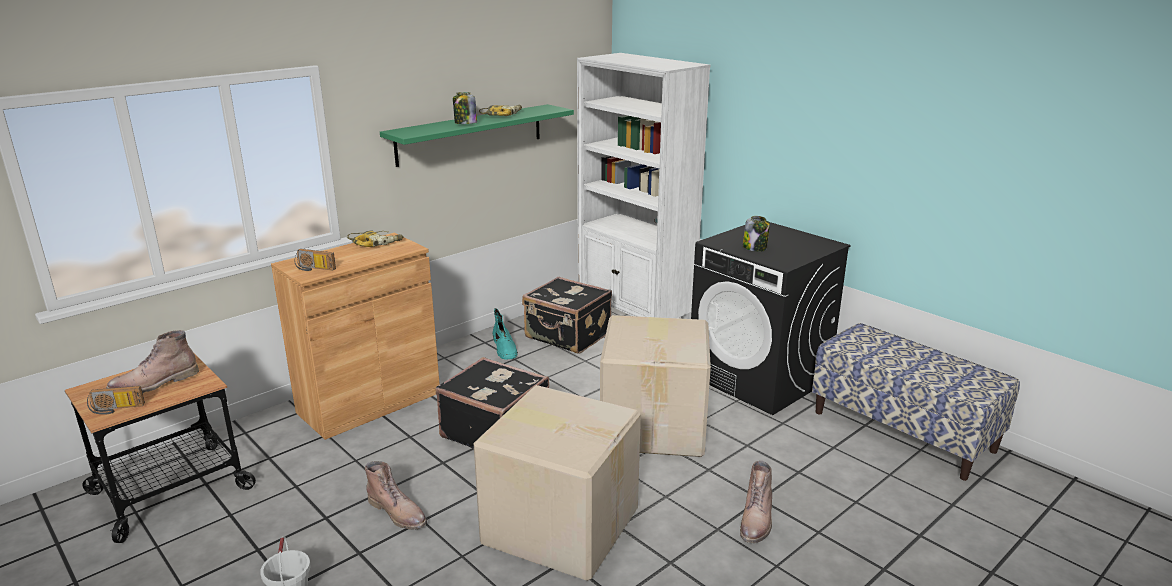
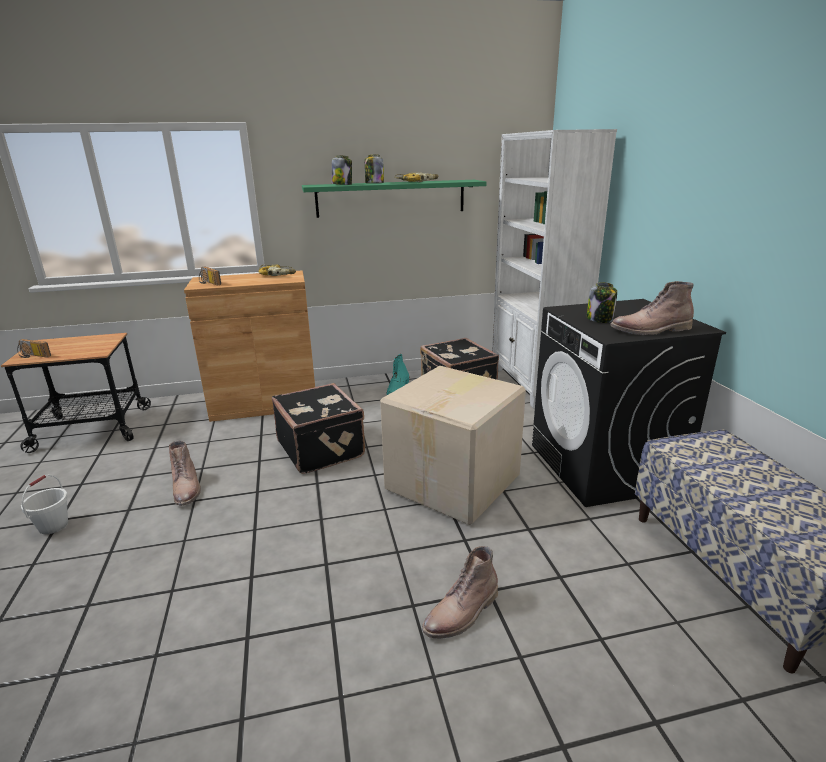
camera: 30 degrees right, 0 degrees up
brown boot [106,330,199,393] -> brown boot moved to [610,281,694,335]
cardboard box [473,385,641,581] -> none
none -> jar [332,155,352,185]

